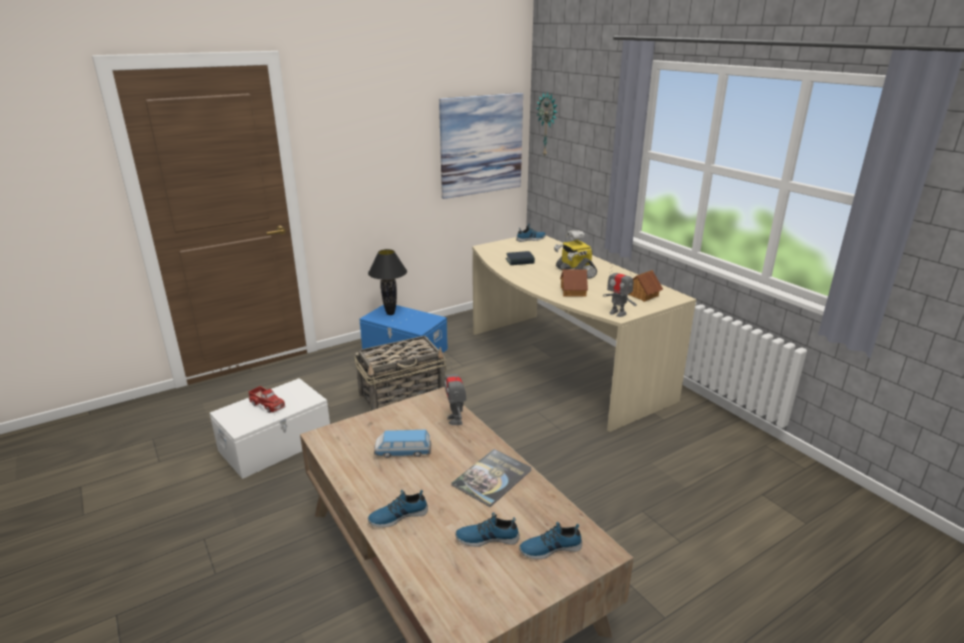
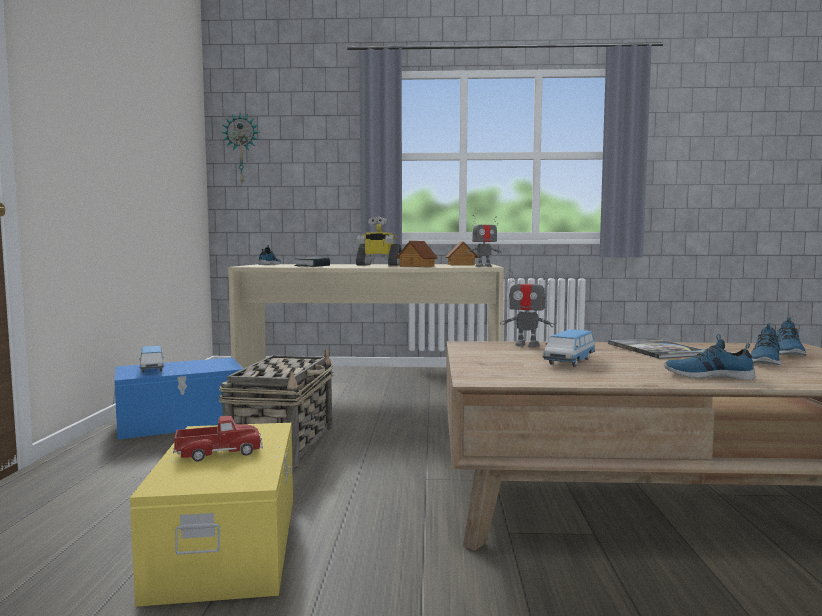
camera: 55 degrees left, 20 degrees down
white storage box [210,378,330,479] -> yellow storage box [130,423,293,607]
black table lamp [368,249,407,315] -> toy car [139,346,164,373]
shoe [368,490,428,527] -> shoe turned 90 degrees clockwise [664,334,755,380]
picture [439,93,523,199] -> none

